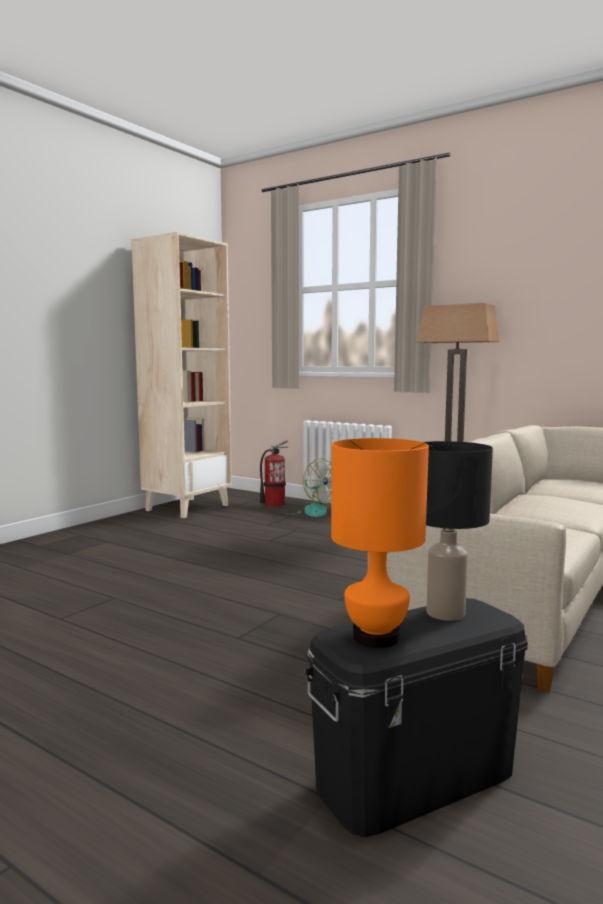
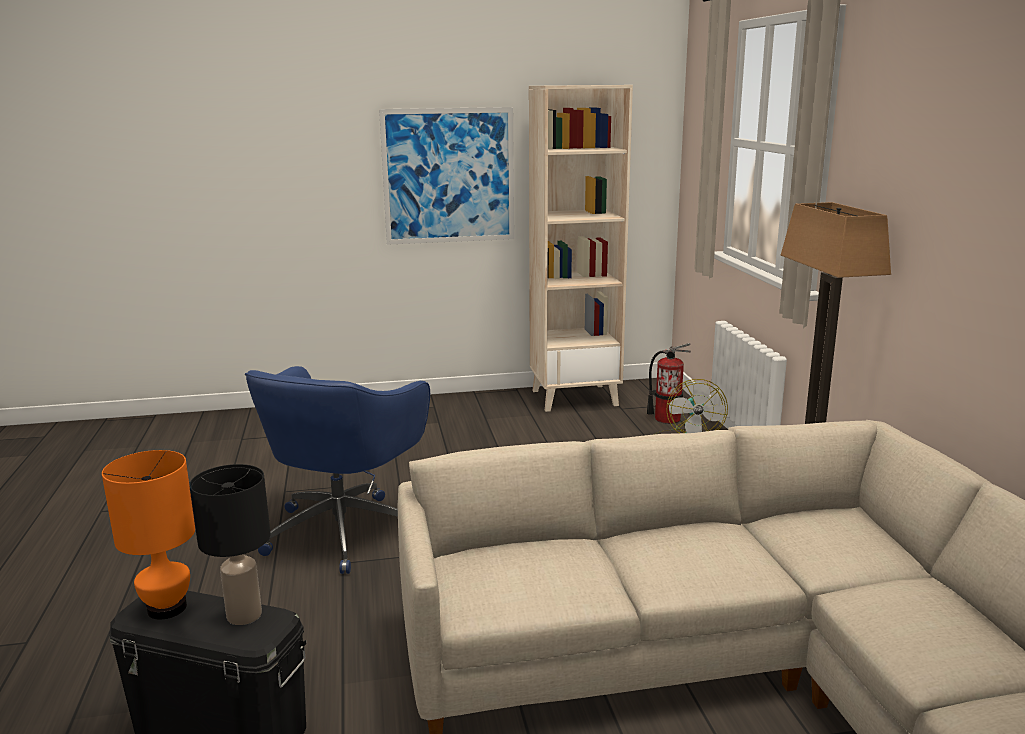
camera: 45 degrees right, 10 degrees up
none -> blue office chair [245,366,430,574]
none -> picture [379,107,514,245]

